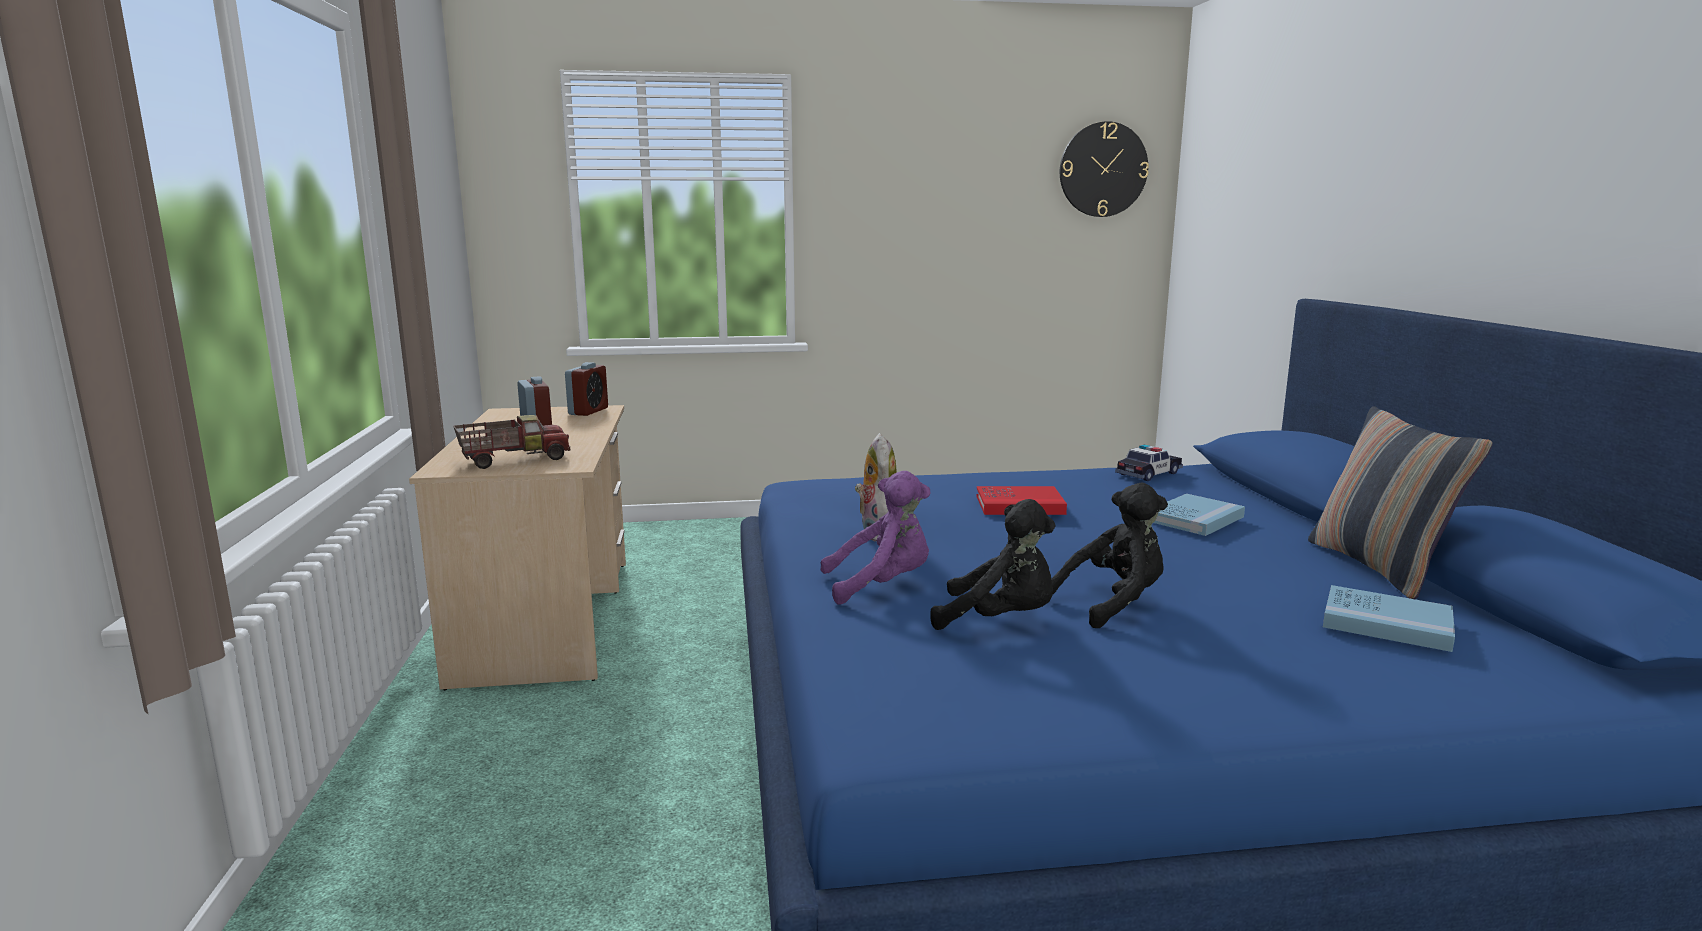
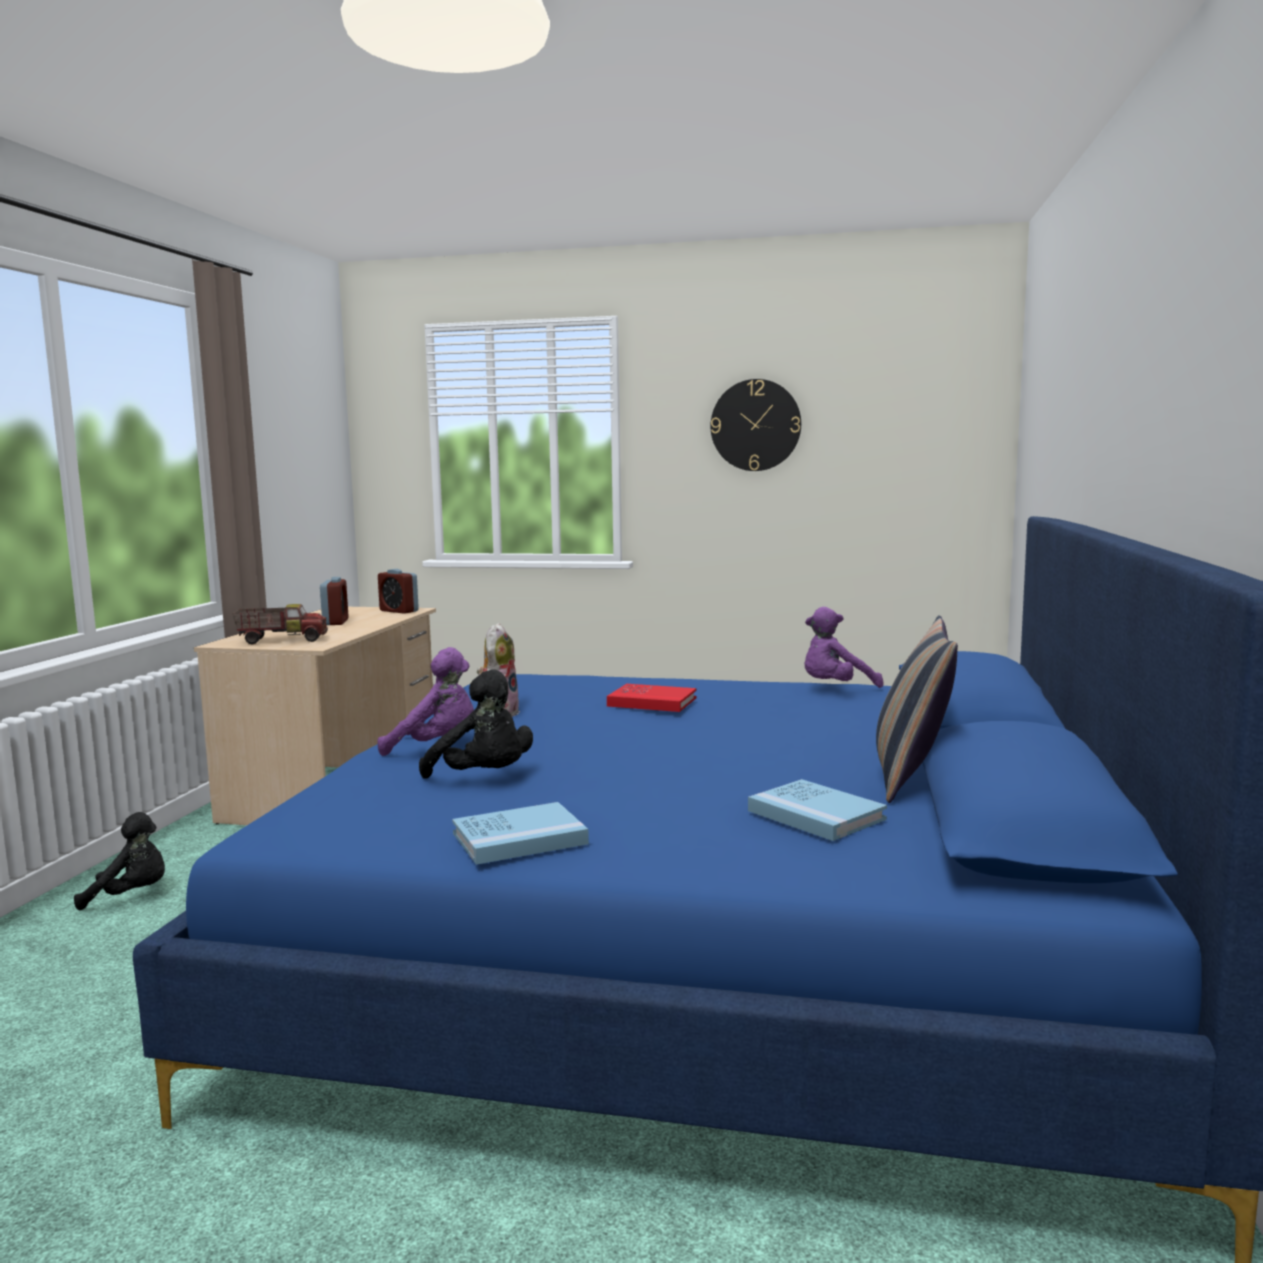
camera: 20 degrees right, 5 degrees down
alarm clock [565,362,608,416] -> alarm clock turned 90 degrees clockwise [378,569,419,614]
black plush toy [1051,483,1168,628] -> black plush toy moved to [74,812,165,910]
wall clock [1060,121,1149,217] -> wall clock moved to [710,379,801,471]
toy car [1115,445,1183,481] -> purple plush toy [805,607,884,688]
blue book [1154,494,1245,536] -> blue book moved to [452,802,589,865]

